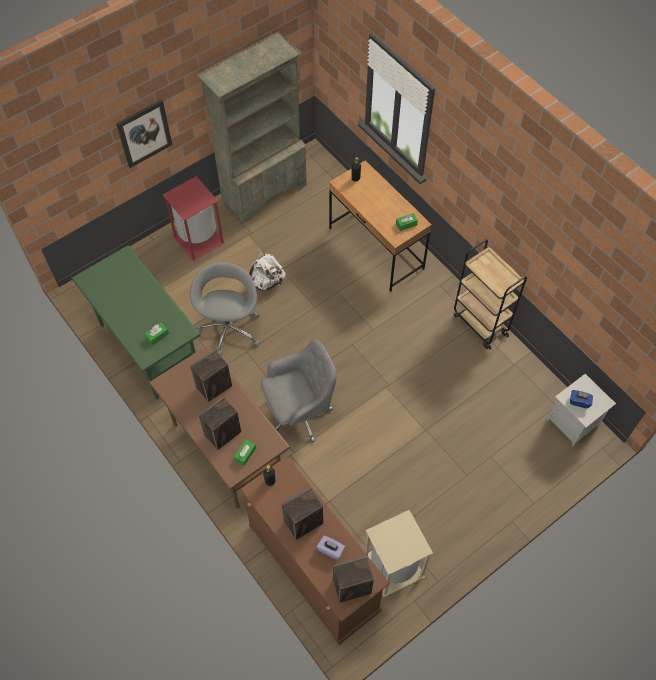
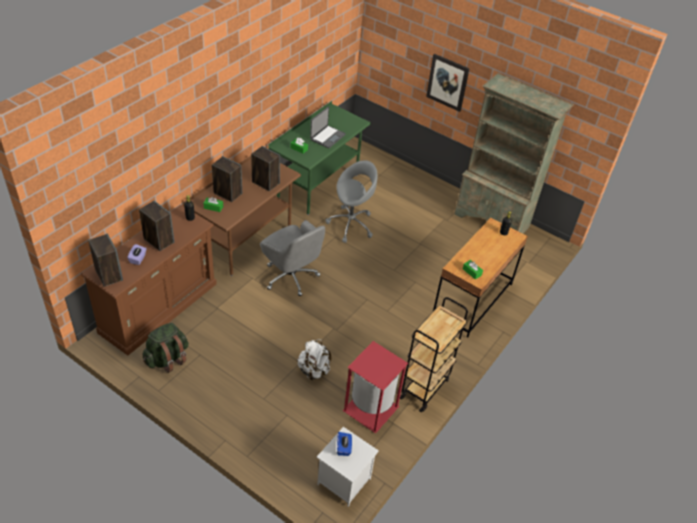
camera: 70 degrees right, 15 degrees down
red trash can [163,176,225,261] -> red trash can moved to [342,341,408,434]
white backpack [249,252,286,290] -> white backpack moved to [297,339,331,380]
beige trash can [365,510,433,597] -> green backpack [143,323,189,373]
none -> laptop [310,107,346,149]

